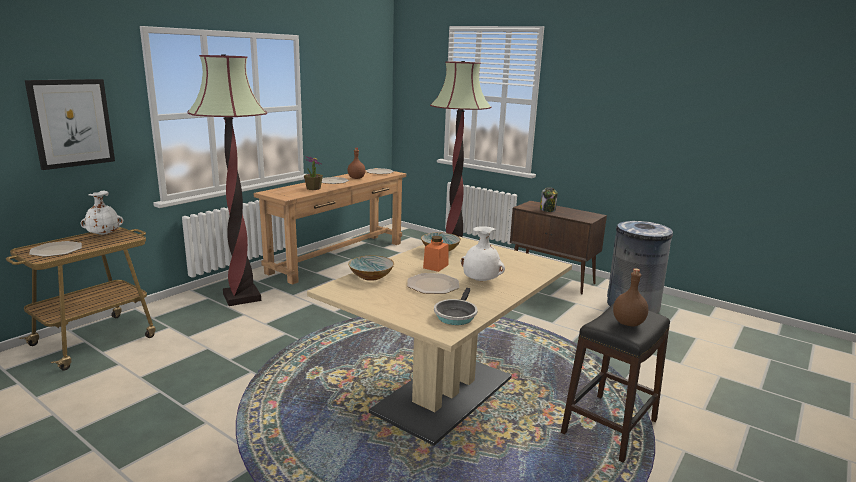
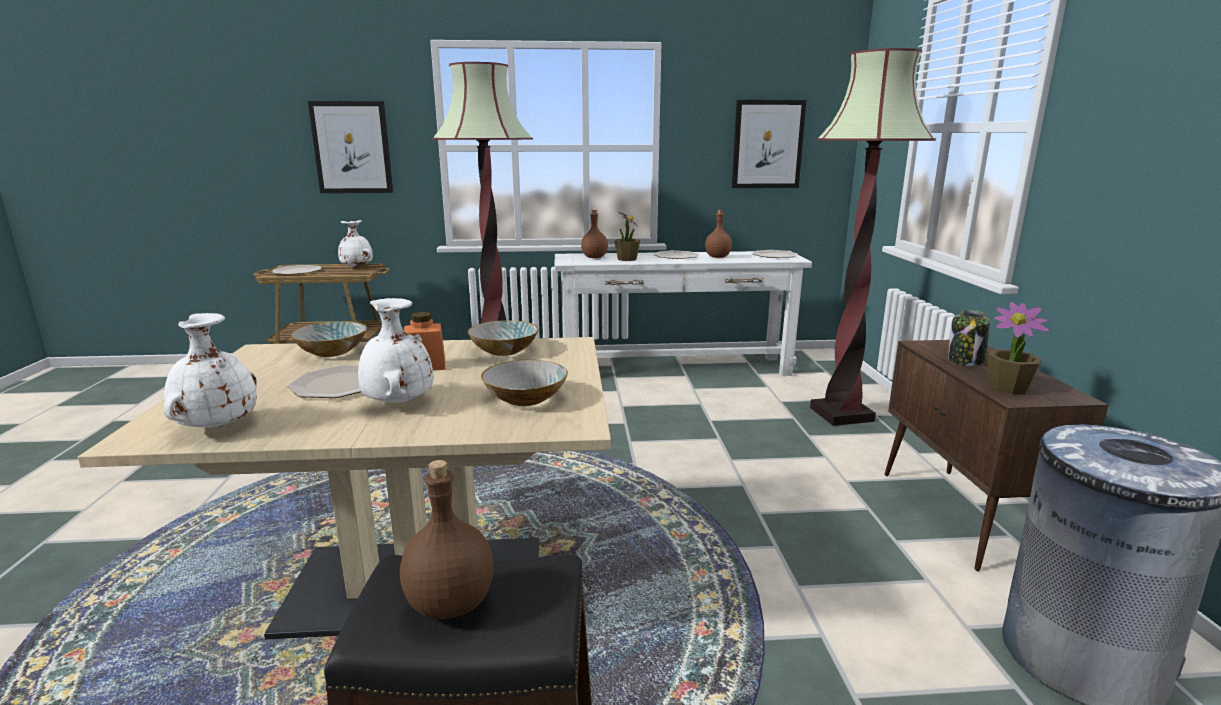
camera: 50 degrees right, 0 degrees up
brown console table [253,168,406,285] -> white console table [554,251,812,376]
frying pan [434,288,478,325] -> white vase [164,313,257,428]
none -> bowl [481,360,568,406]
none -> brown bottle [581,210,608,258]
none -> picture [732,100,806,188]
none -> potted plant [988,302,1049,395]

